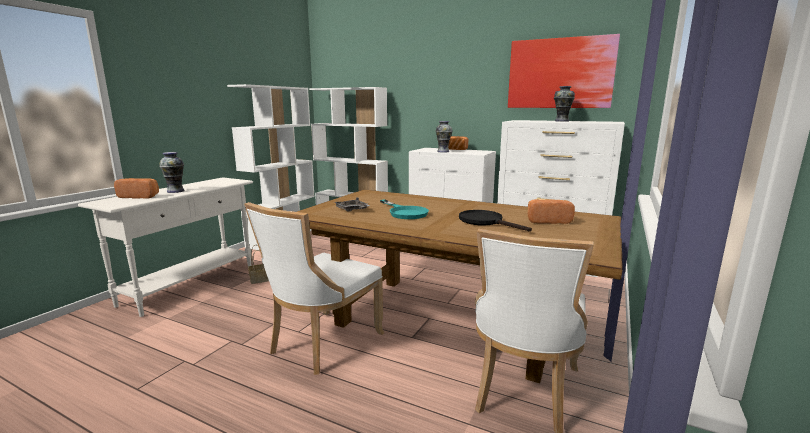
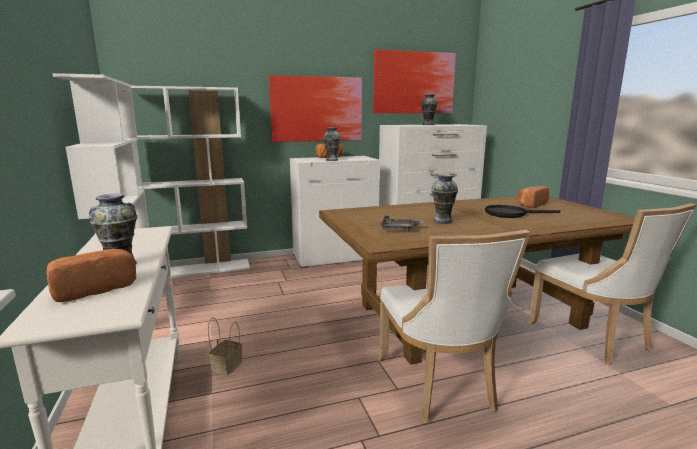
camera: 45 degrees left, 0 degrees up
turquoise frying pan [380,199,429,219] -> vase [431,174,458,224]
none -> picture [269,75,362,142]

